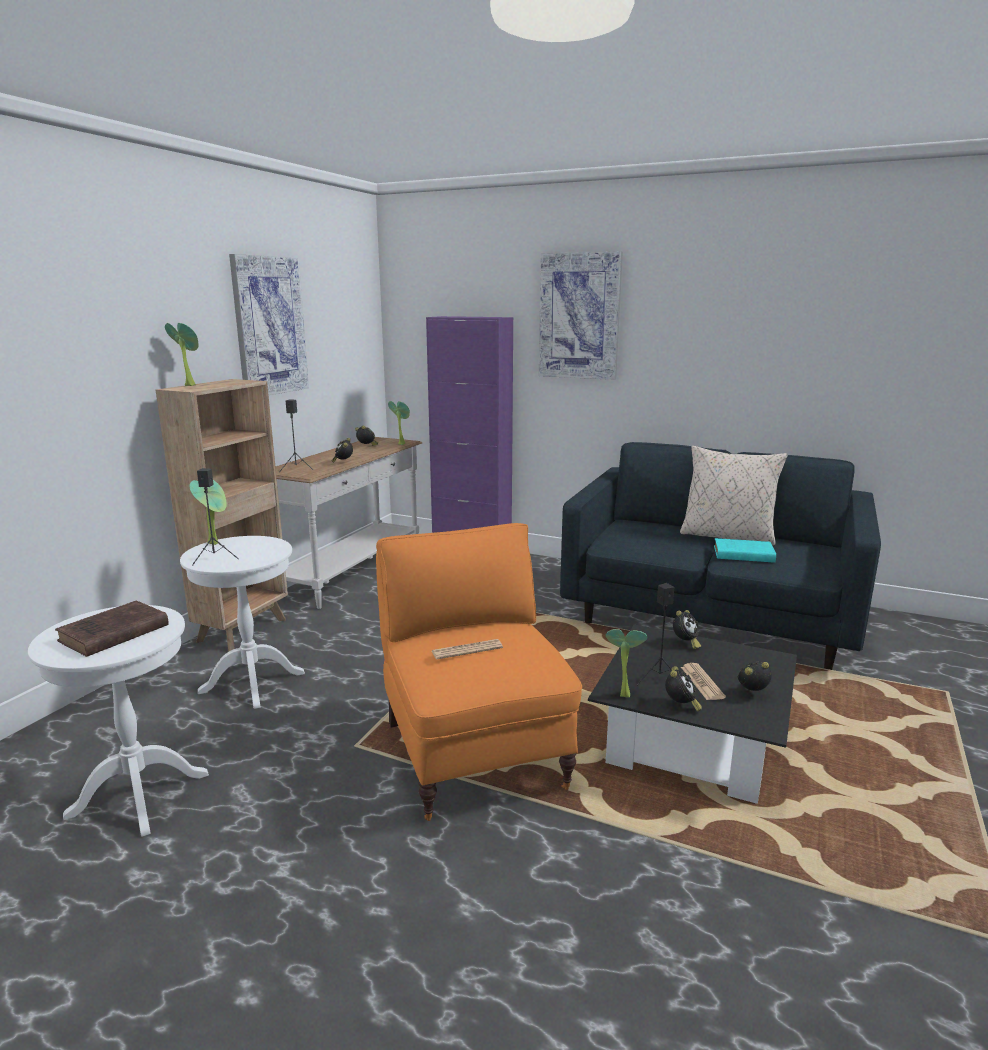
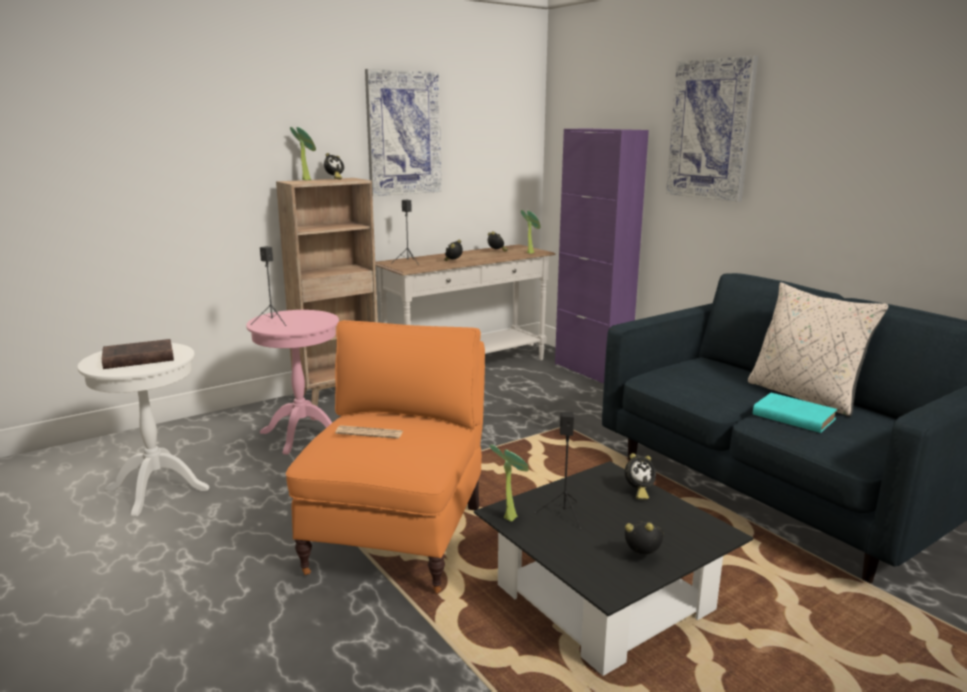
camera: 30 degrees right, 0 degrees up
white side table [180,536,305,709] -> pink side table [246,310,339,455]
potted plant [189,480,227,545] -> none
alarm clock [665,666,702,712] -> alarm clock moved to [324,153,344,180]
newspaper [681,663,726,700] -> none

